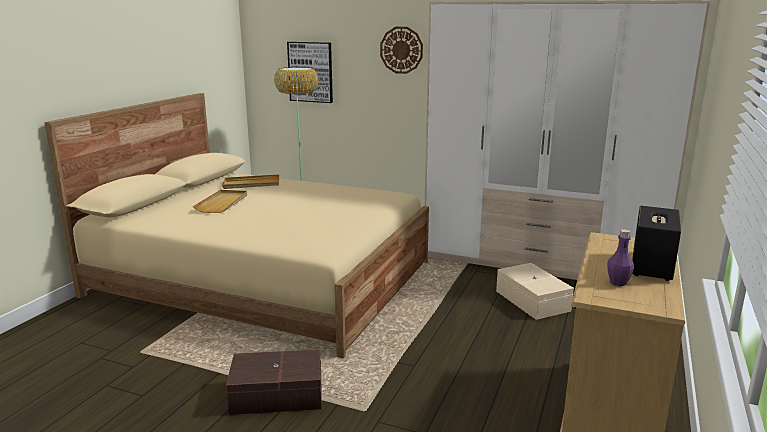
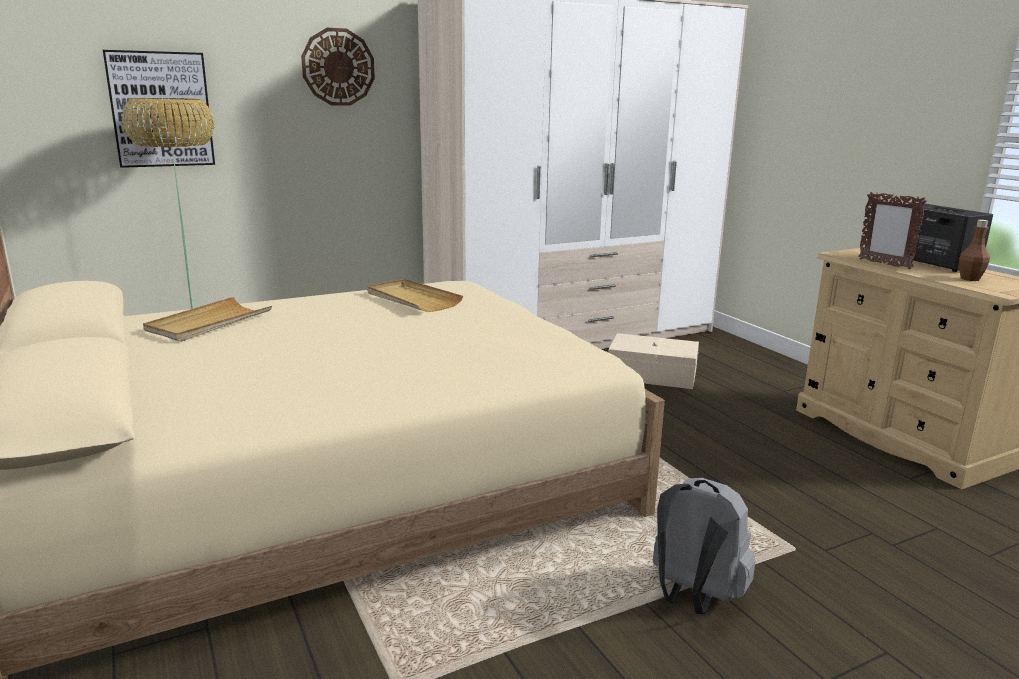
camera: 50 degrees left, 0 degrees up
beige tray [193,190,247,213] -> beige tray moved to [367,279,463,312]
brown storage box [226,349,322,415] -> grey backpack [653,478,756,614]
purple bottle [607,229,634,286] -> brown bottle [959,220,990,281]
none -> picture frame [858,192,927,269]

